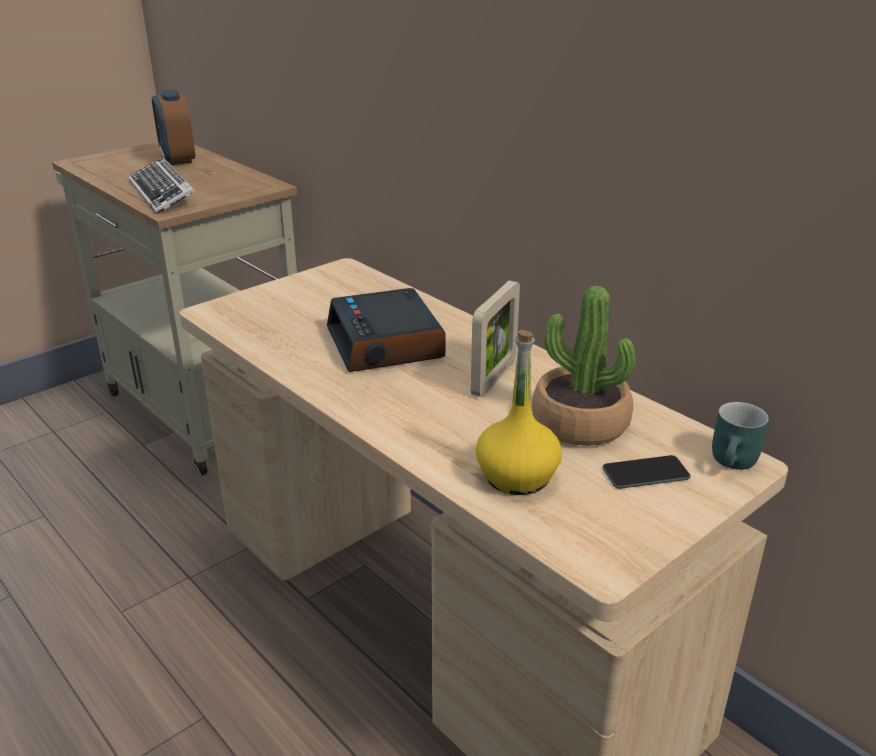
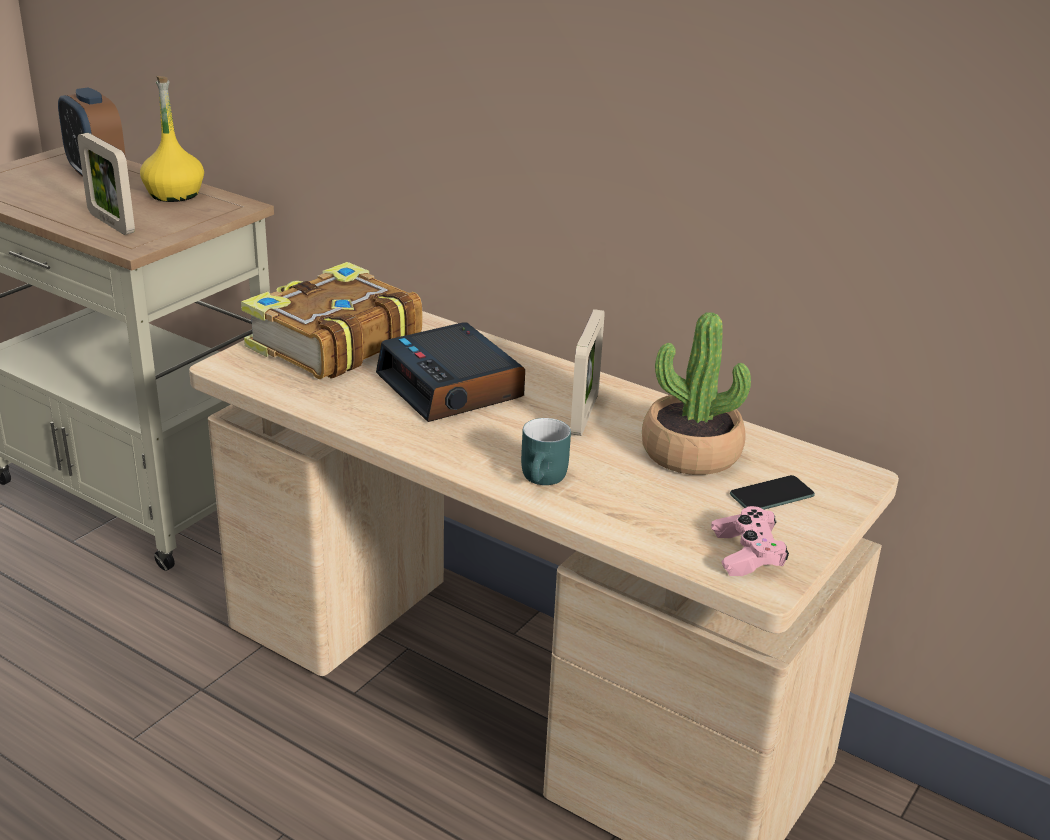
camera: 15 degrees left, 0 degrees up
keyboard [129,157,196,214] -> picture frame [78,133,135,235]
yellow bottle [475,330,562,495] -> yellow bottle moved to [140,76,204,202]
turquoise mug [712,402,769,470] -> turquoise mug moved to [521,418,571,485]
none -> book [241,262,422,380]
none -> pink game controller [711,506,789,576]

